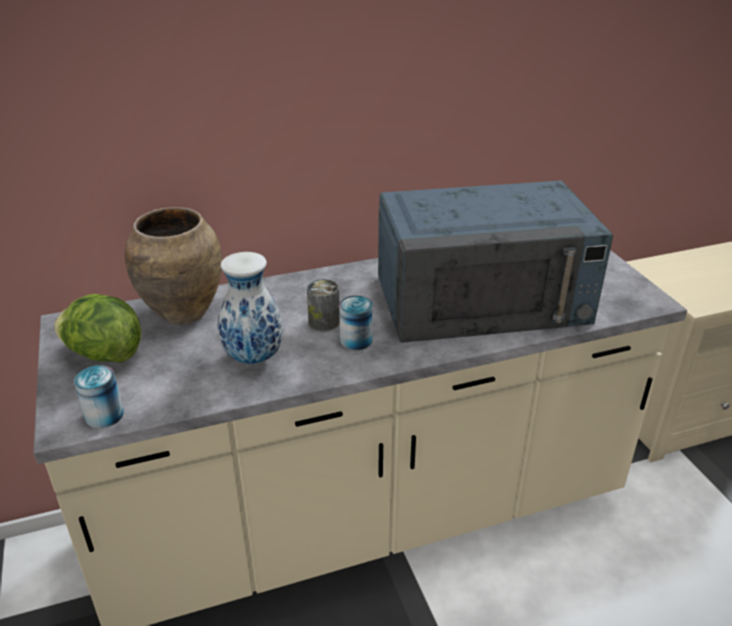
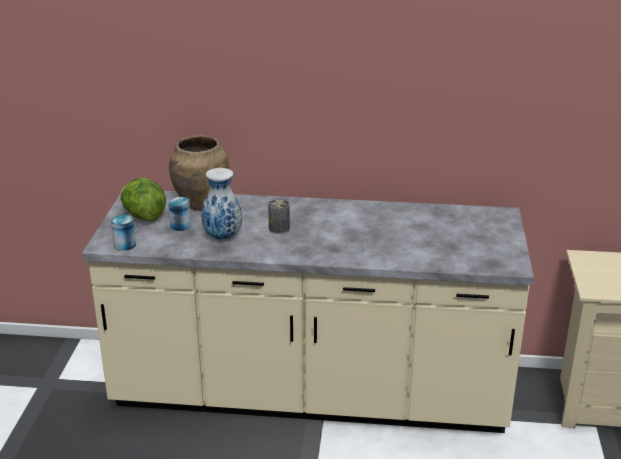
camera: 25 degrees right, 5 degrees down
can [339,296,373,350] -> can moved to [168,196,191,231]
blue microwave [378,180,613,343] -> none

